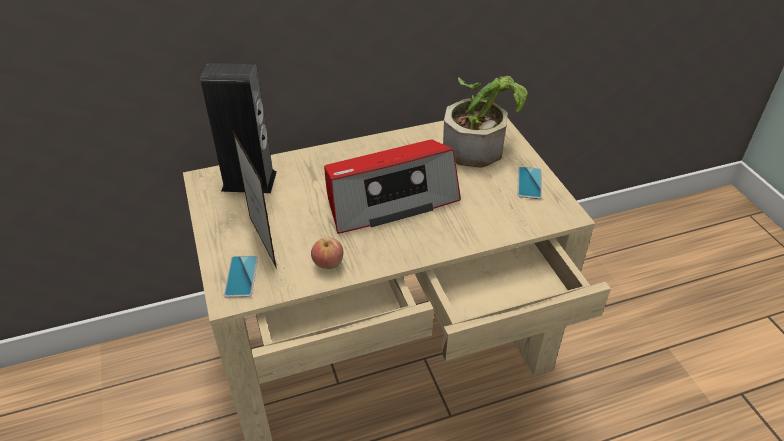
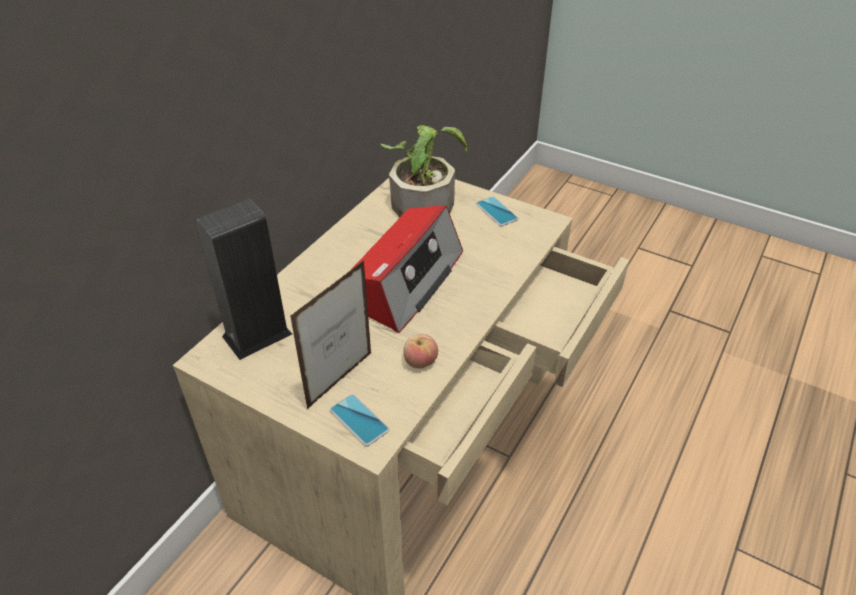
camera: 40 degrees left, 0 degrees up
picture frame [232,129,277,269] -> picture frame turned 75 degrees counterclockwise [290,260,372,409]

